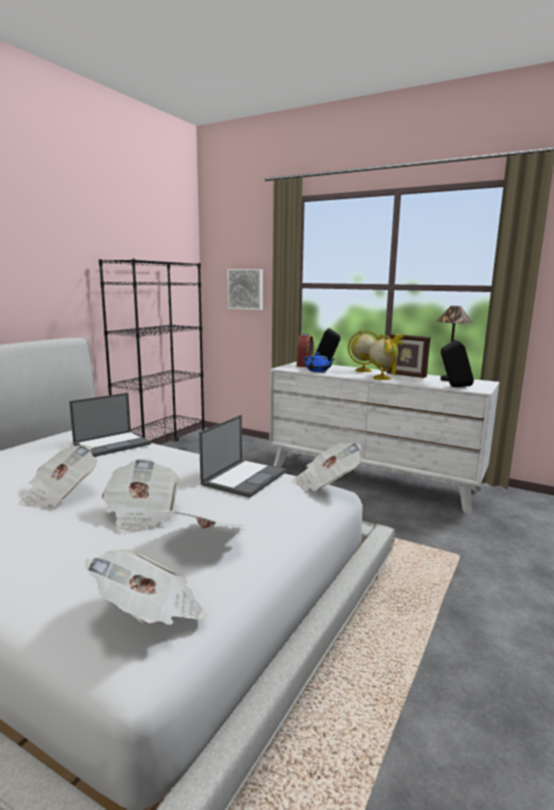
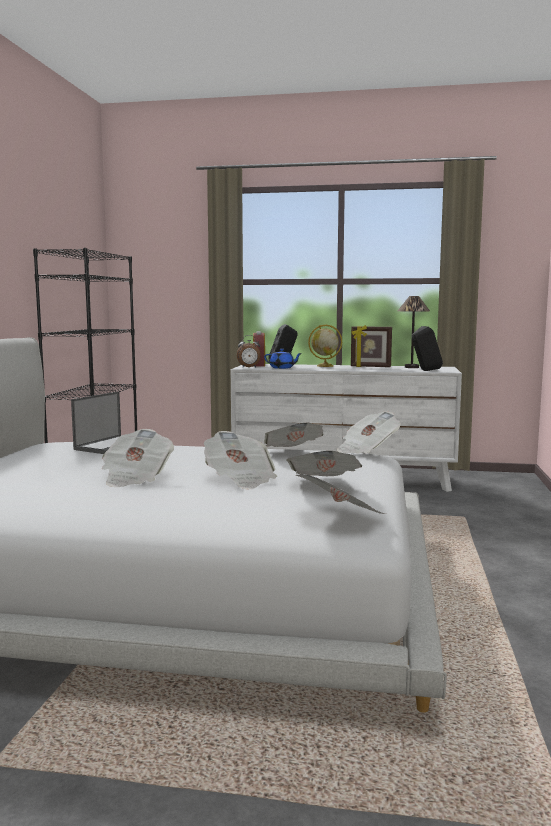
camera: 20 degrees left, 5 degrees down
laptop [199,415,287,498] -> newspaper [264,423,324,447]
picture [227,269,263,310] -> none
globe [369,335,398,380] -> none
none -> alarm clock [237,335,261,368]

